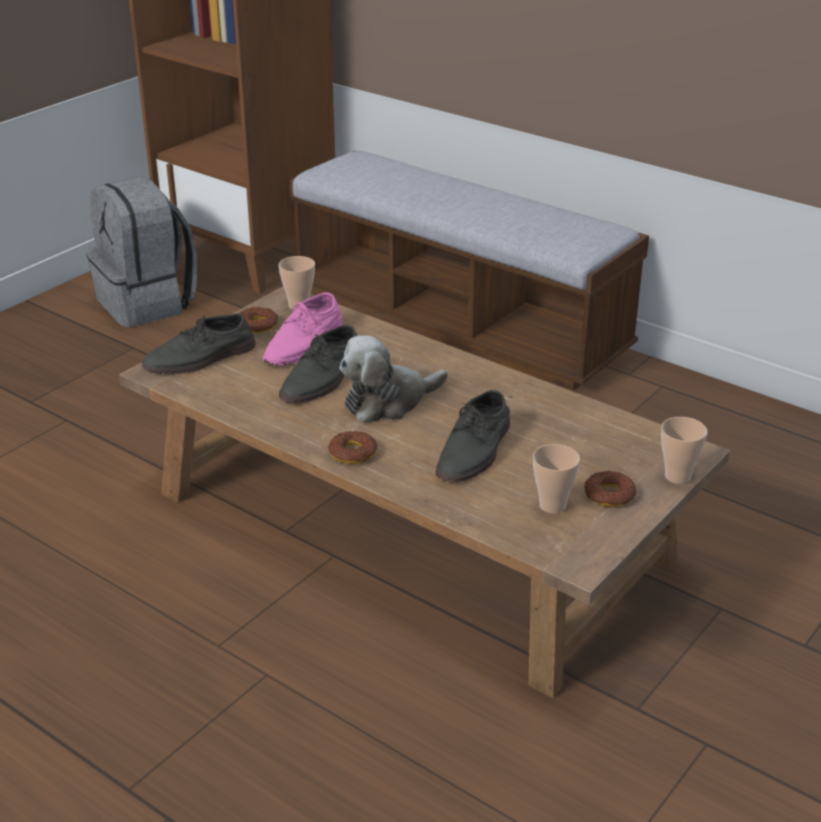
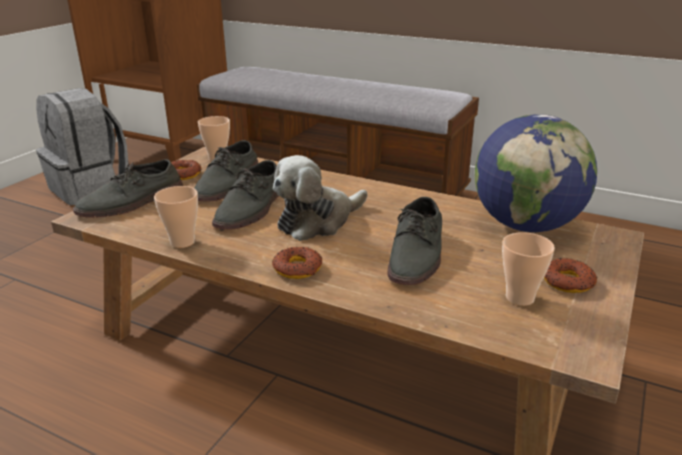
camera: 10 degrees left, 5 degrees down
pink shoe [263,292,343,366] -> grey shoe [194,140,258,202]
cup [661,417,707,484] -> cup moved to [154,186,198,248]
none -> globe [475,114,597,232]

